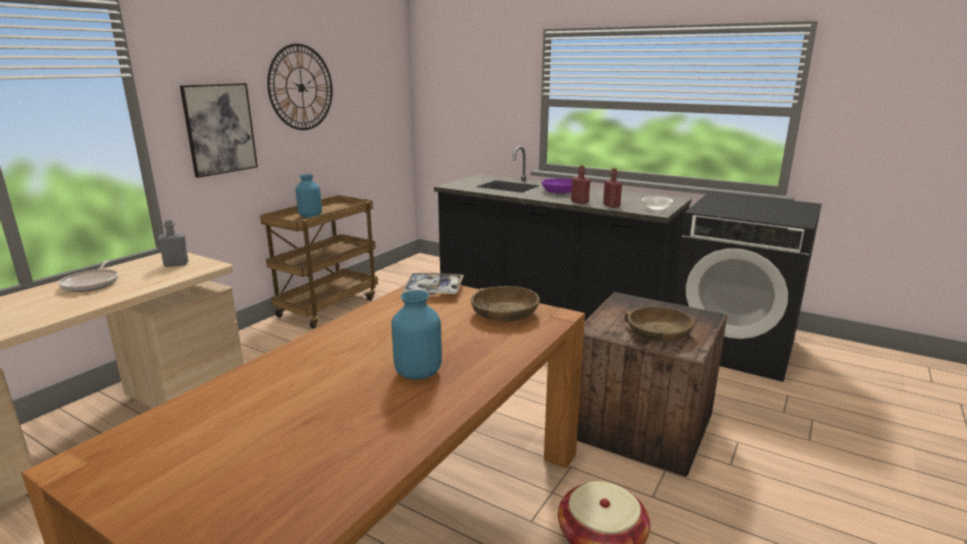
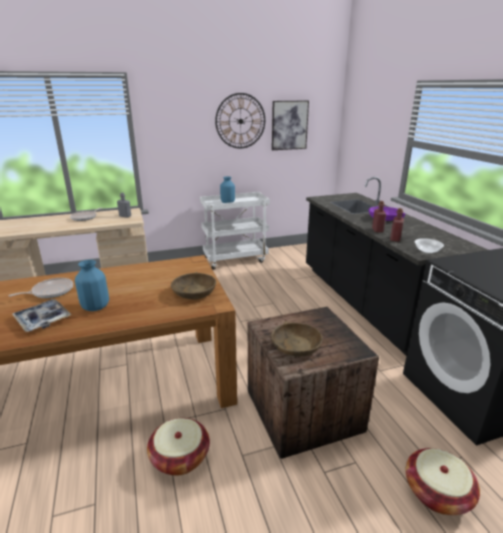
camera: 40 degrees right, 5 degrees up
picture [180,83,258,178] -> picture moved to [272,100,309,150]
brown cart [260,195,378,329] -> white cart [200,192,270,270]
tray [402,273,464,295] -> tray moved to [12,299,72,332]
none -> frying pan [9,278,73,298]
none -> basket [406,448,480,515]

